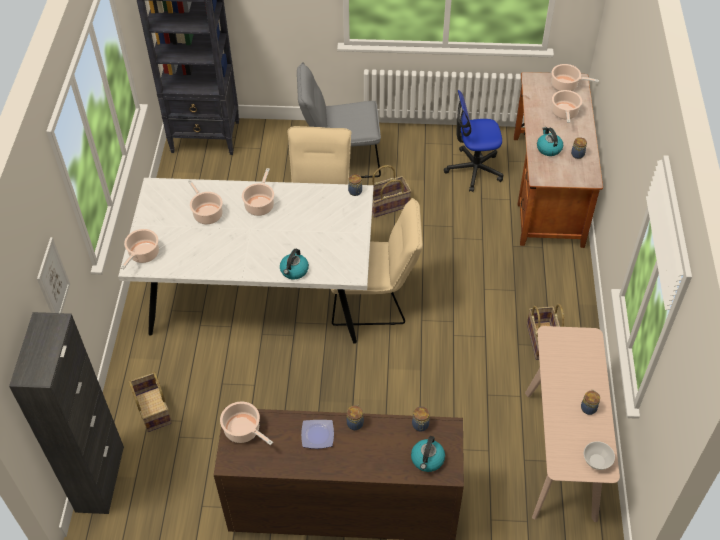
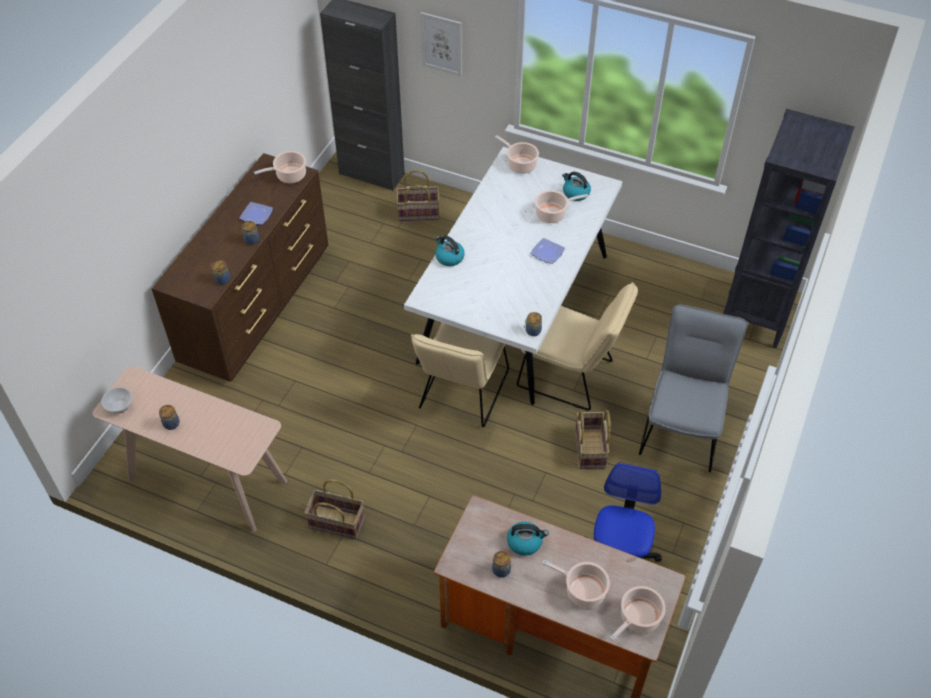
camera: 110 degrees right, 0 degrees up
cooking pot [242,168,274,216] -> plate [530,238,565,264]
kettle [411,436,445,472] -> kettle moved to [562,172,591,201]

